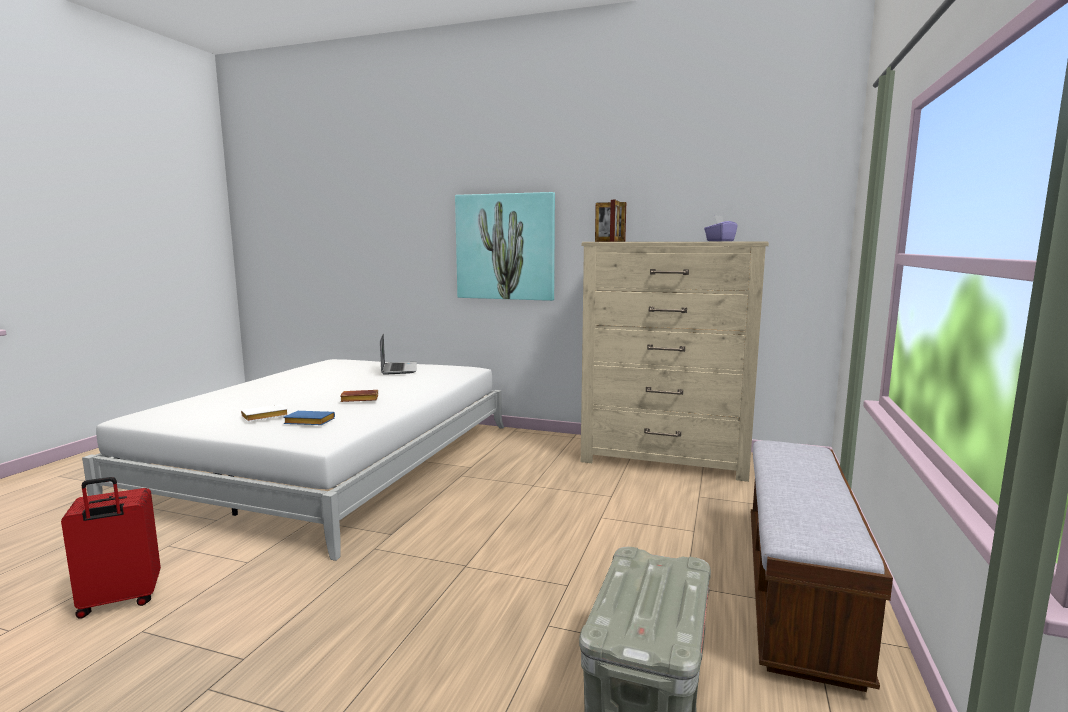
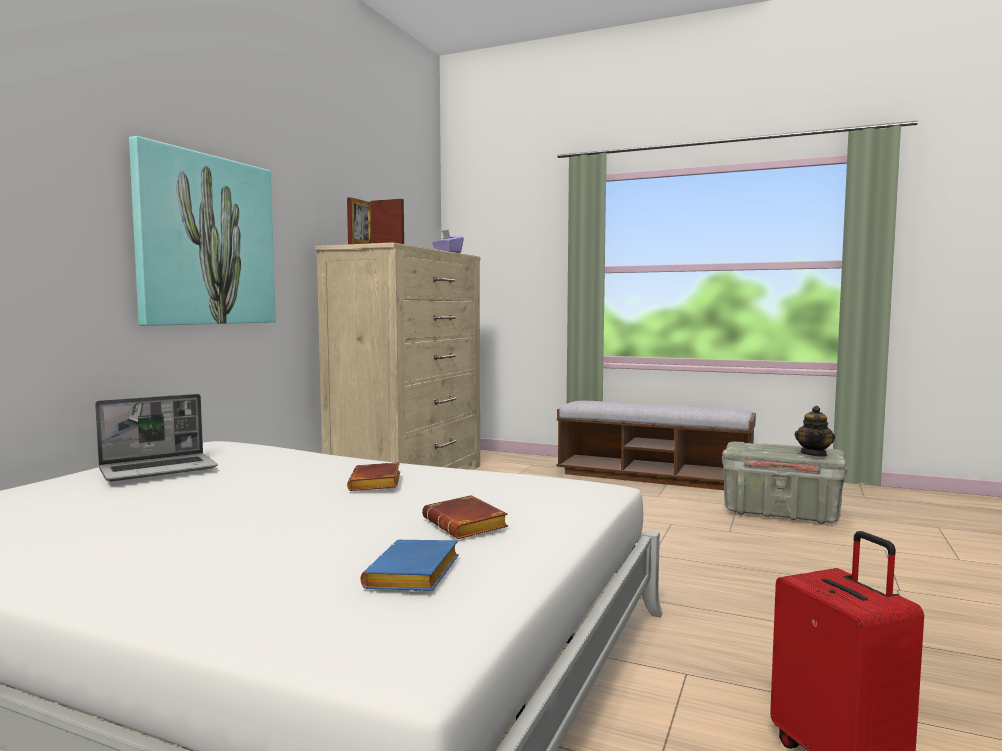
camera: 85 degrees left, 5 degrees down
white book [241,404,288,422] -> brown book [422,495,508,539]
blue book [283,411,335,425] -> blue book moved to [361,540,459,591]
laptop [380,333,417,375] -> laptop turned 150 degrees clockwise [95,394,218,481]
none -> teapot [795,406,835,457]

